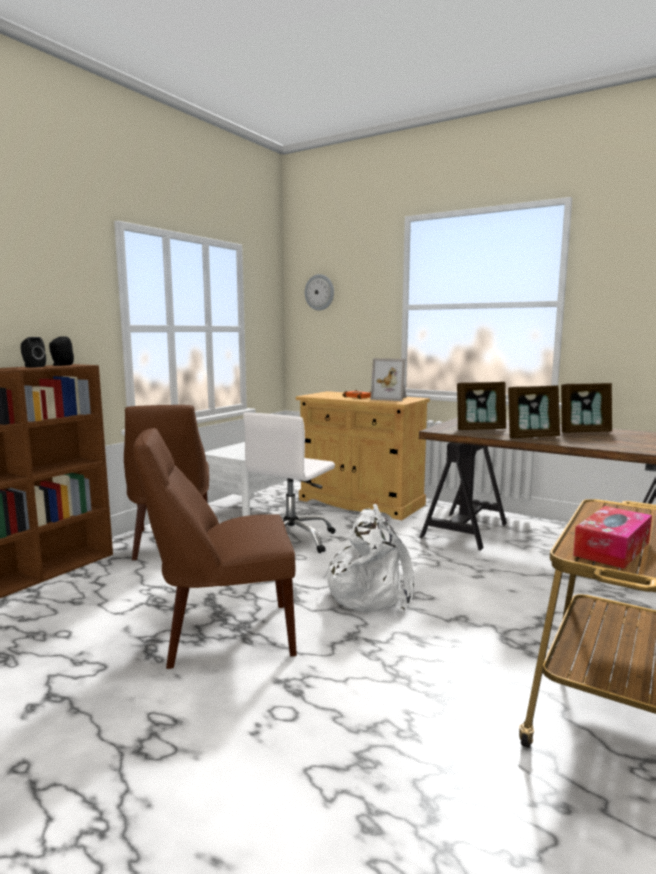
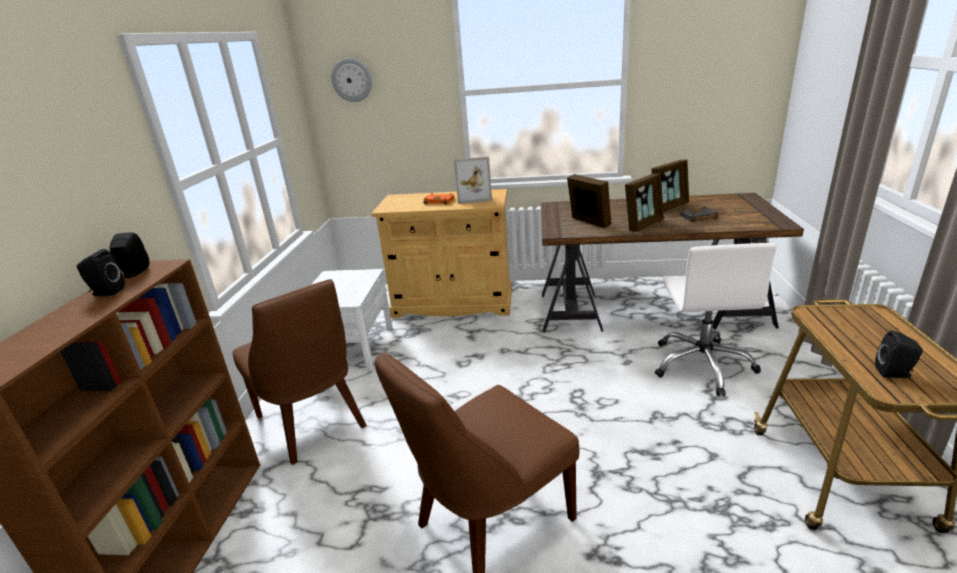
camera: 25 degrees left, 15 degrees up
white office chair [243,413,335,553] -> white office chair moved to [655,243,777,396]
white backpack [323,504,414,613] -> none
picture frame [457,382,506,430] -> picture frame turned 90 degrees counterclockwise [567,174,612,228]
tissue box [573,506,652,569] -> black speaker [875,330,923,378]
none -> black book [679,206,719,222]

